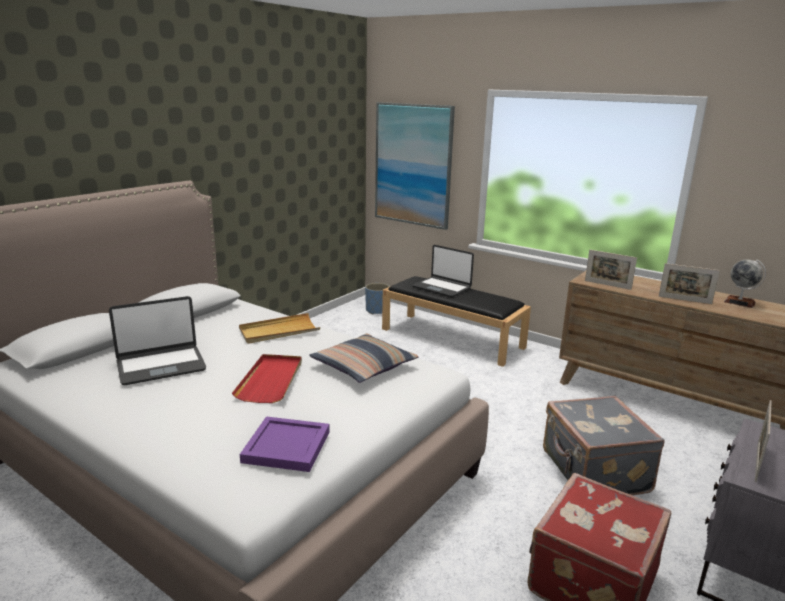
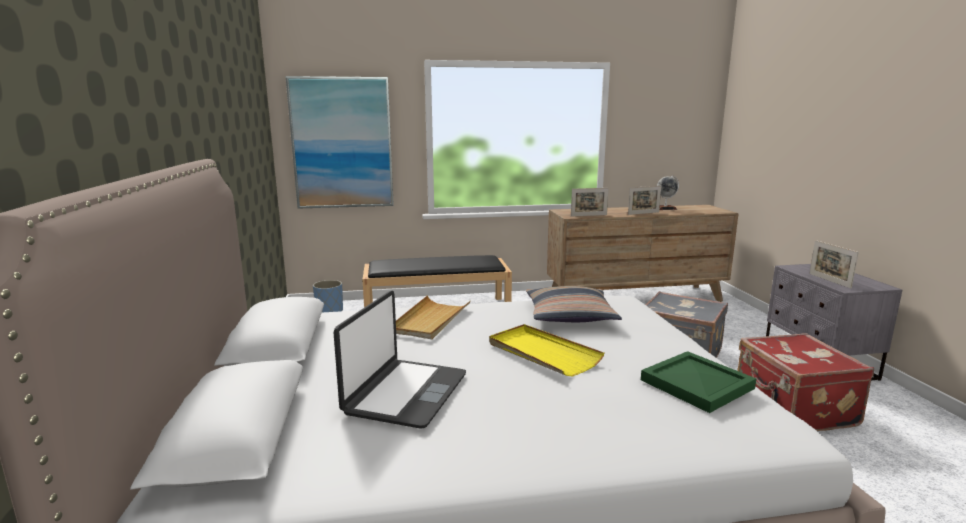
camera: 45 degrees left, 5 degrees down
red tray [232,354,302,403] -> yellow tray [489,324,604,376]
purple tray [240,417,330,472] -> green tray [641,351,757,413]
laptop [412,245,474,297] -> none

